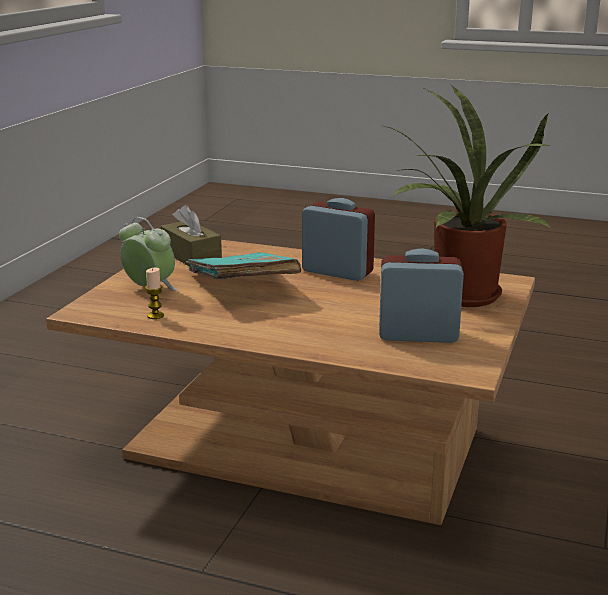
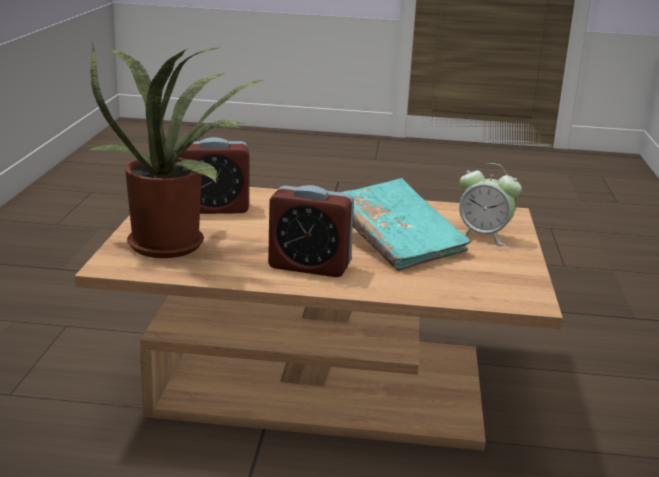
camera: 165 degrees right, 0 degrees up
candle [145,268,164,319] -> none
brown tissue box [161,205,222,267] -> none

